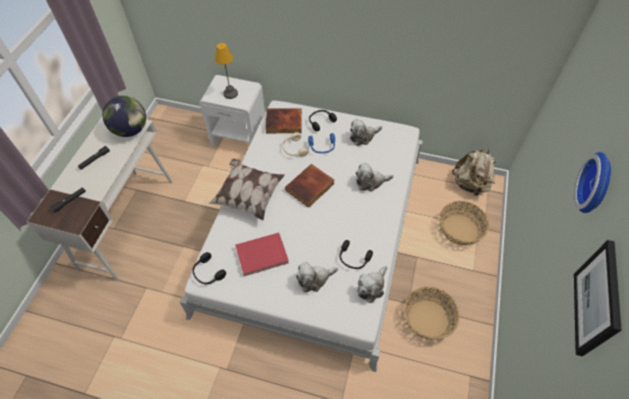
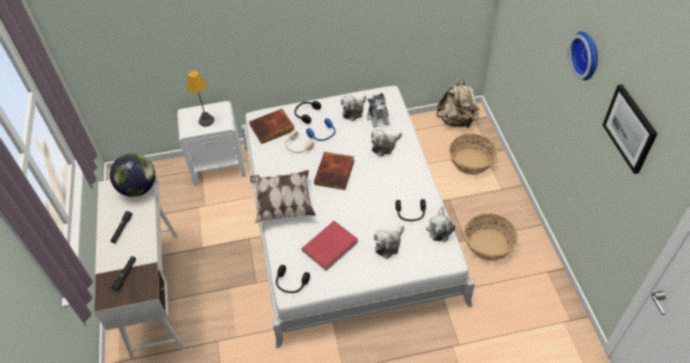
camera: 25 degrees left, 5 degrees down
none -> plush toy [367,93,390,127]

